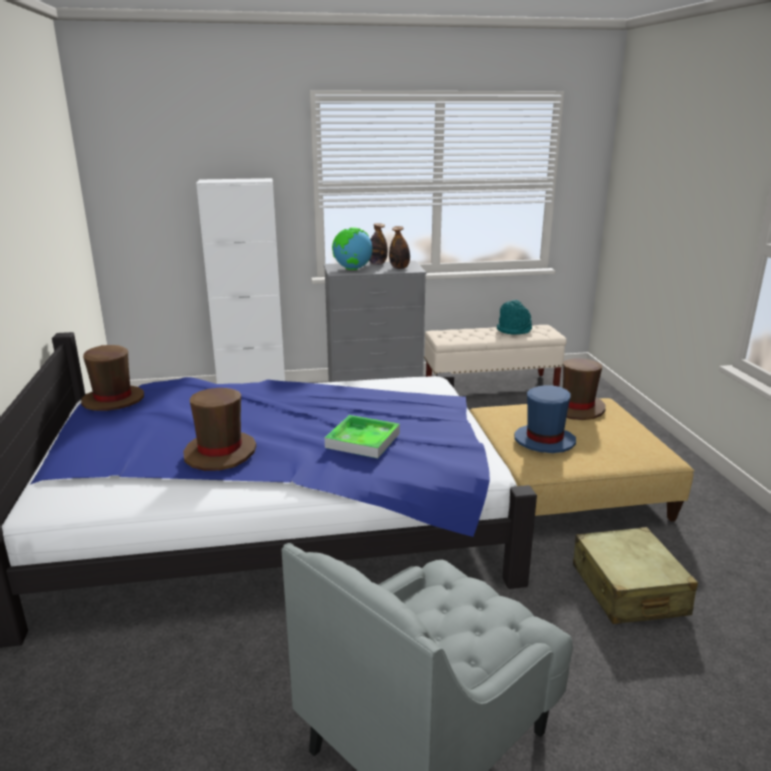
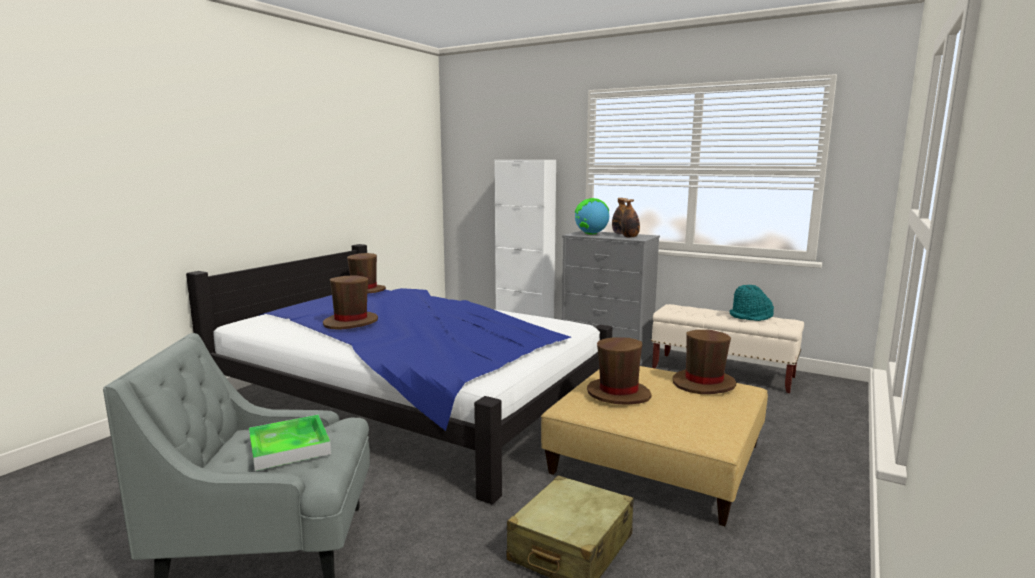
camera: 40 degrees right, 10 degrees down
tray [325,415,400,458] -> tray moved to [249,414,331,471]
blue hat [514,385,576,453] -> brown hat [587,337,652,405]

